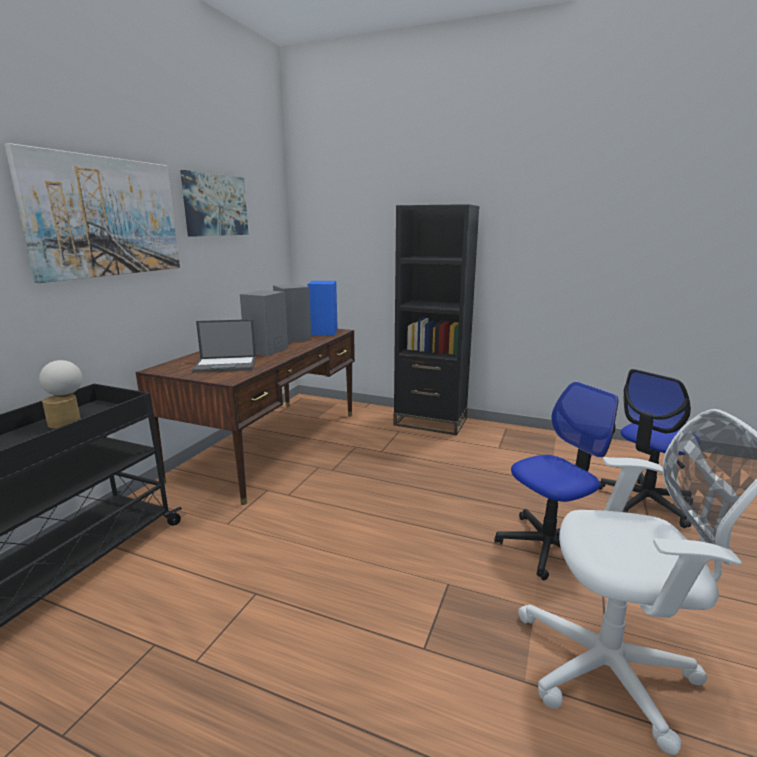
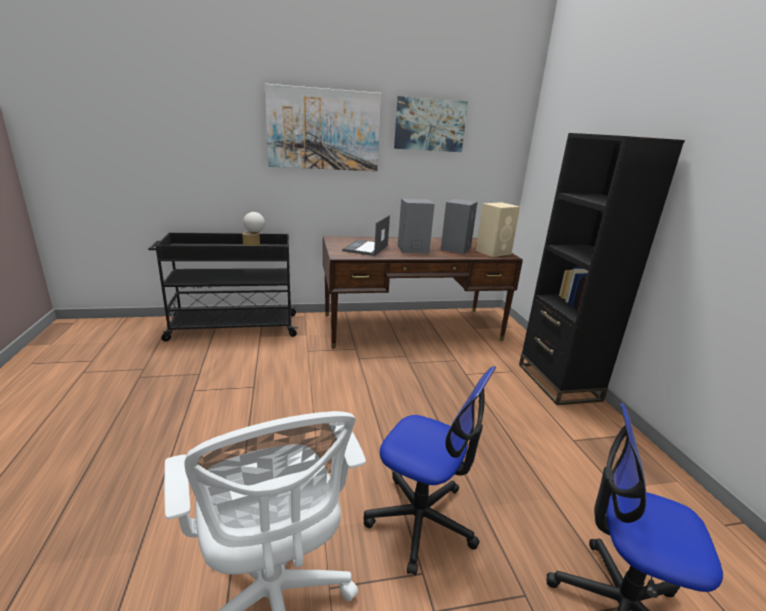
camera: 55 degrees right, 5 degrees up
laptop [192,319,256,373] -> laptop turned 60 degrees clockwise [342,215,390,256]
blue speaker [307,281,338,335] -> beige speaker [476,202,520,257]

